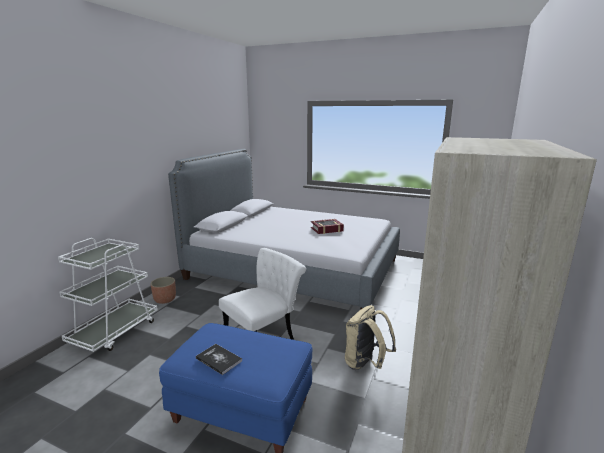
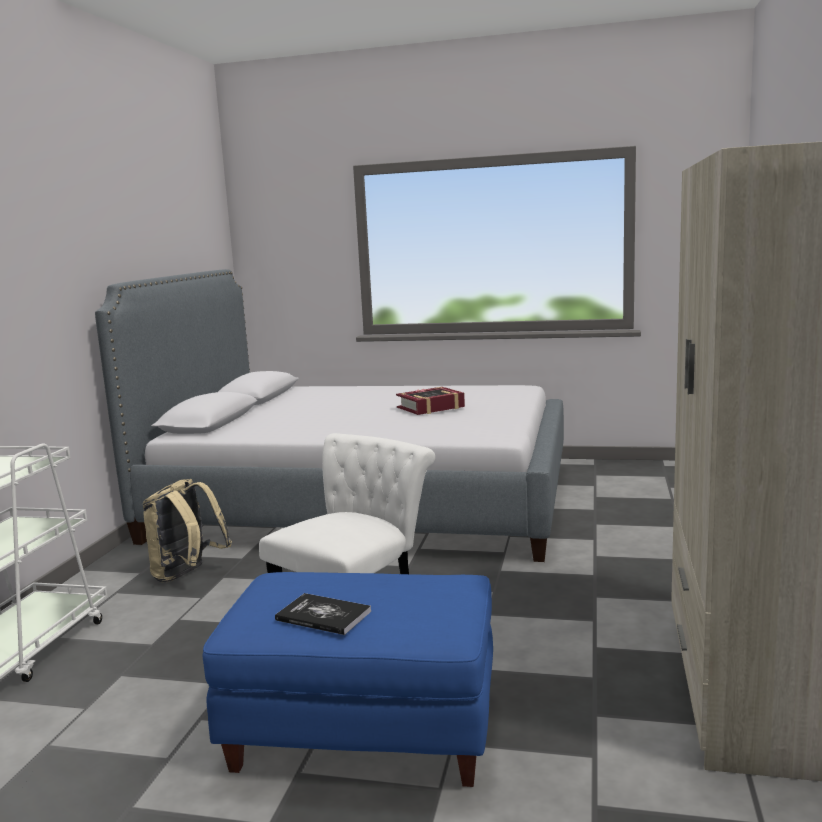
camera: 10 degrees left, 5 degrees down
planter [150,277,176,304] -> none
beige backpack [345,305,396,370] -> beige backpack moved to [143,479,232,582]

